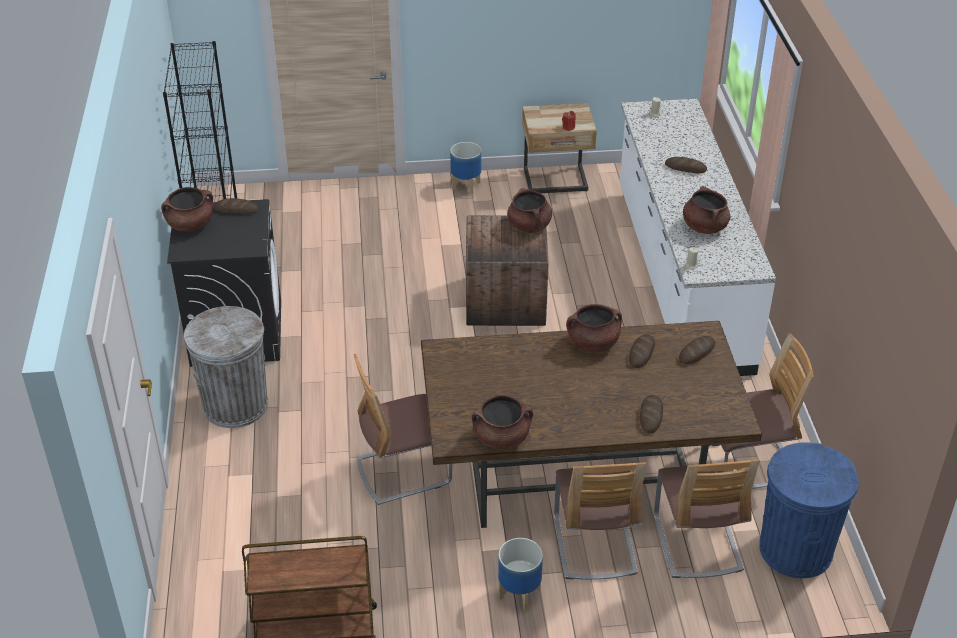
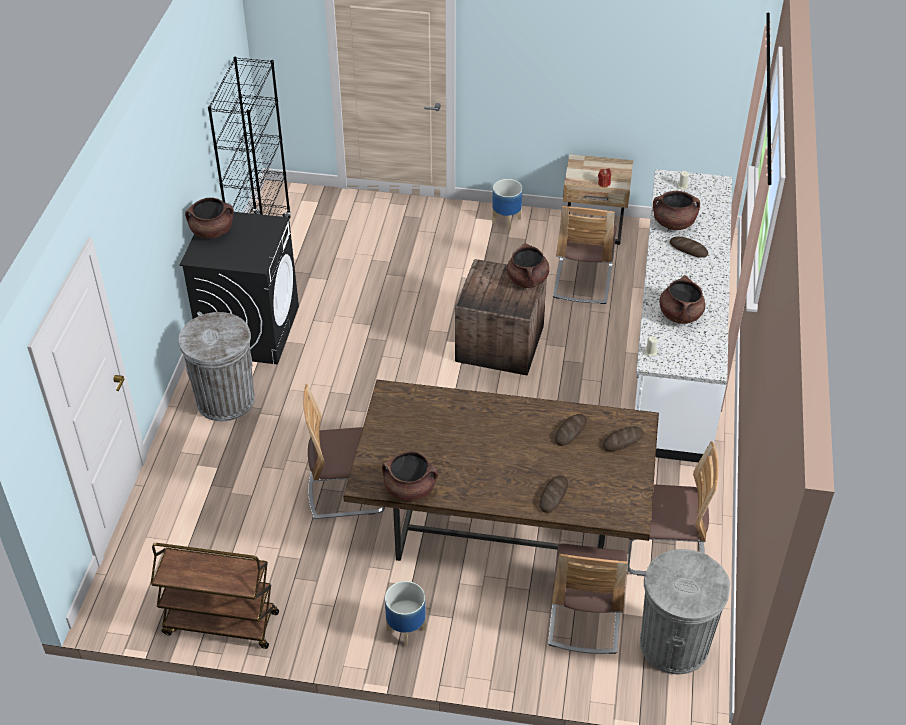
camera: 15 degrees right, 5 degrees up
bread [214,198,258,214] -> none
chair [554,462,646,580] -> chair moved to [553,206,617,304]
brown cooking pot [566,304,622,352] -> brown cooking pot moved to [653,191,700,230]
blue trash can [759,442,859,578] -> grey trash can [640,549,730,675]

